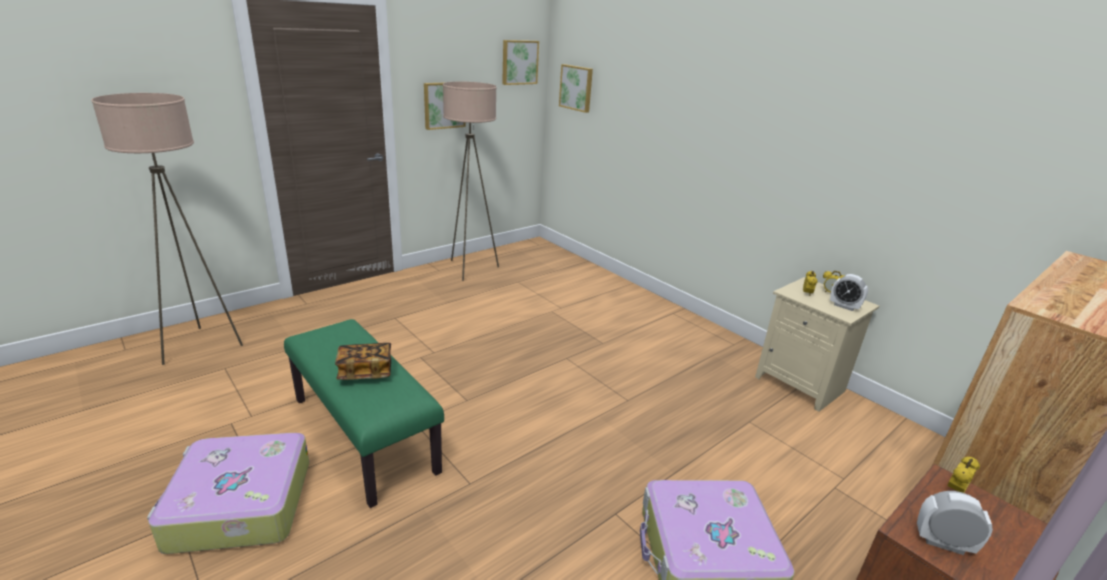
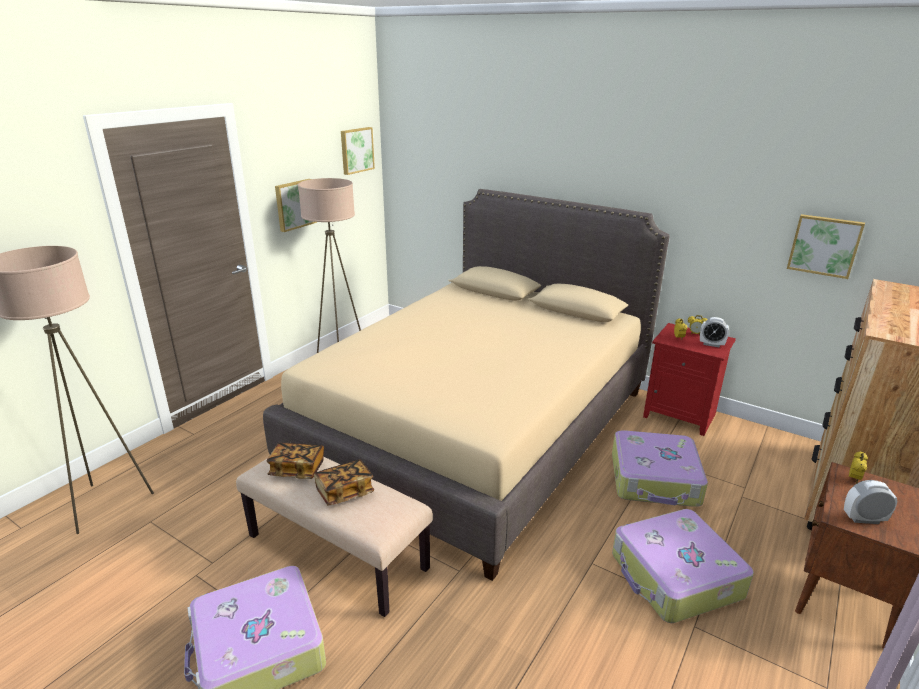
camera: 15 degrees left, 0 degrees up
green bench [284,319,444,508] -> beige bench [236,457,433,617]
picture [559,64,593,113] -> picture moved to [787,214,865,279]
beige nightstand [755,277,879,412] -> red nightstand [643,323,736,436]
none -> beige bed [263,189,670,581]
none -> book [267,443,324,479]
none -> suitcase [612,430,708,507]

